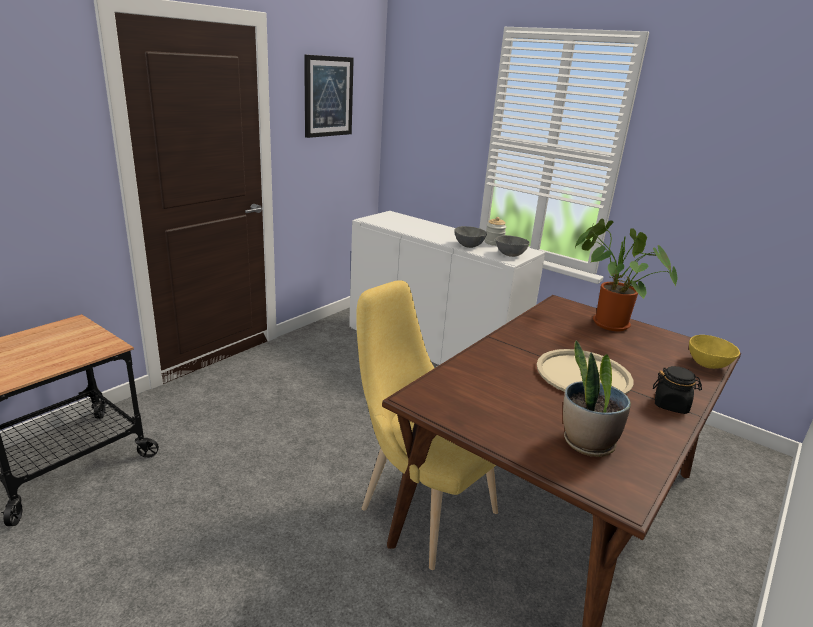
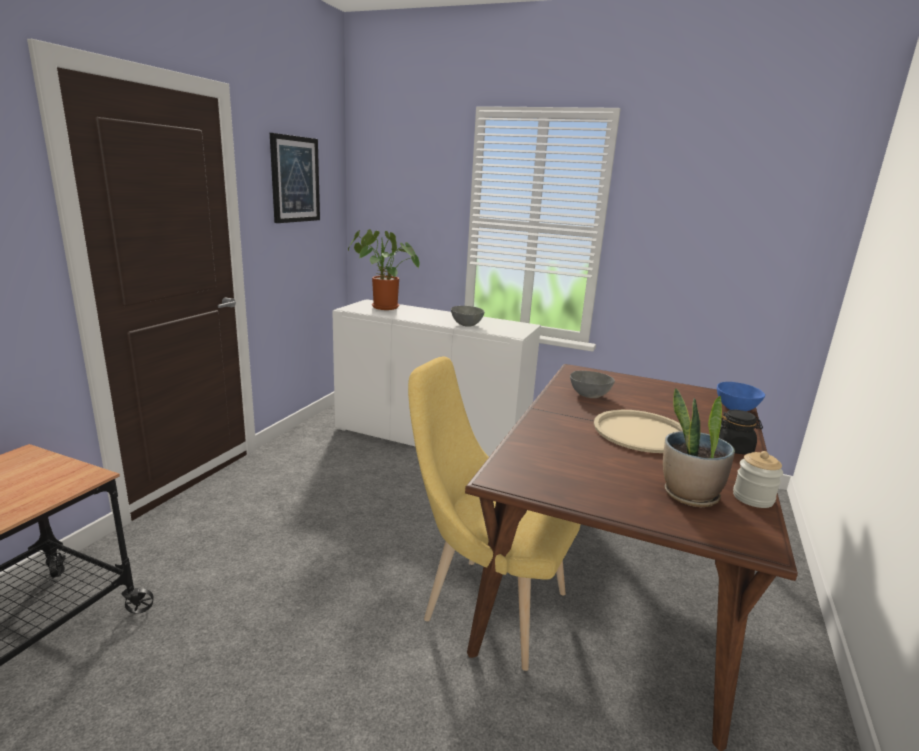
camera: 15 degrees left, 5 degrees down
jar [485,217,507,246] -> jar moved to [733,451,783,508]
grey bowl [495,235,530,257] -> grey bowl moved to [570,371,615,398]
potted plant [575,219,677,331] -> potted plant moved to [348,229,420,310]
yellow bowl [689,335,740,369] -> blue bowl [717,382,765,411]

